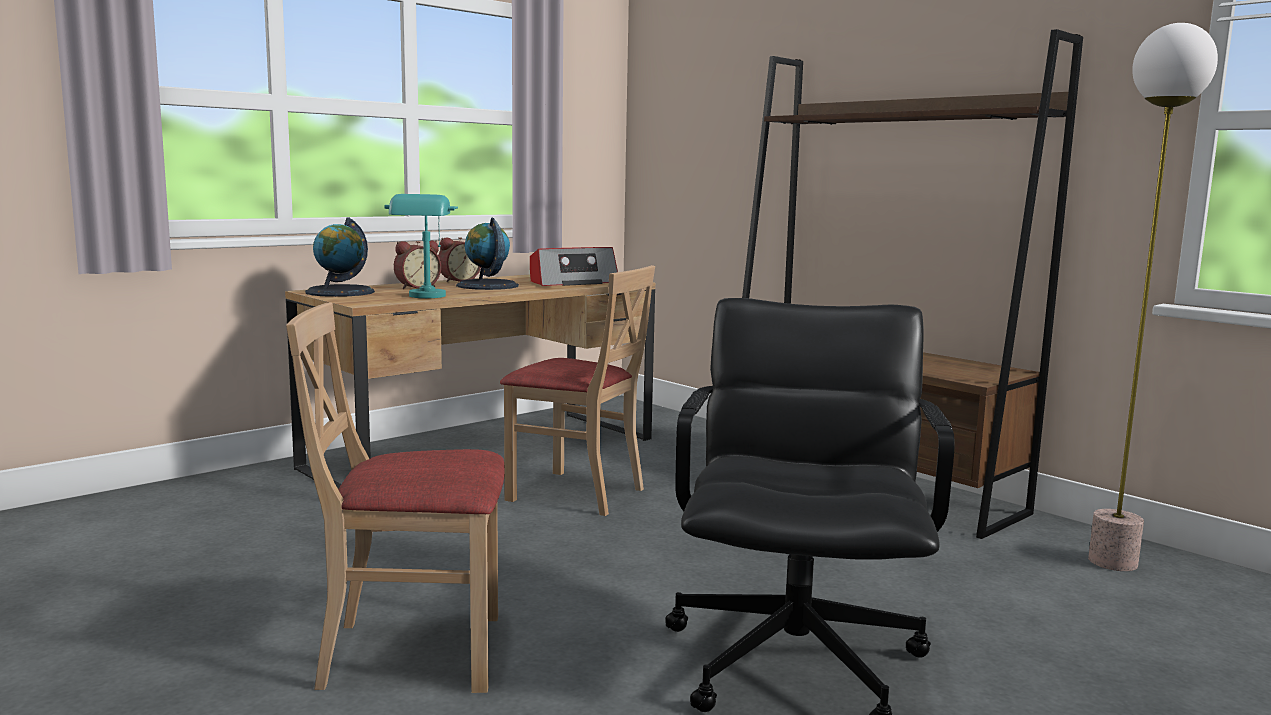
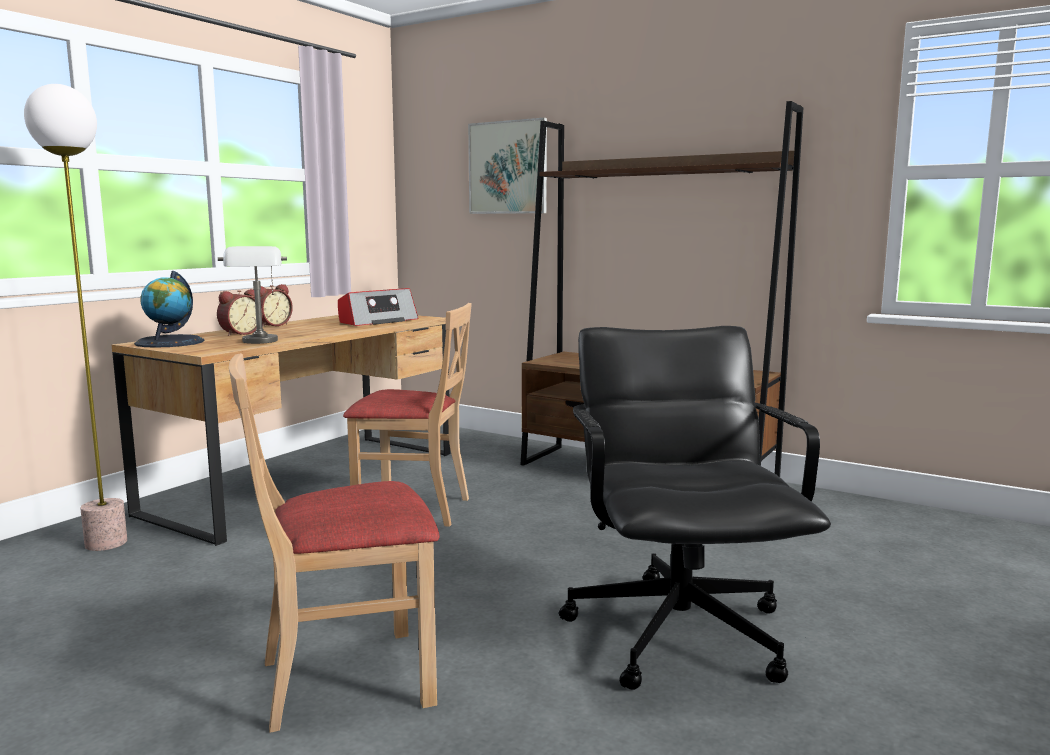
camera: 15 degrees left, 0 degrees up
turquoise table lamp [384,194,458,298] -> grey table lamp [218,246,287,344]
globe [456,218,519,290] -> none
floor lamp [1088,23,1218,571] -> floor lamp moved to [24,84,127,551]
none -> picture [468,118,547,214]

